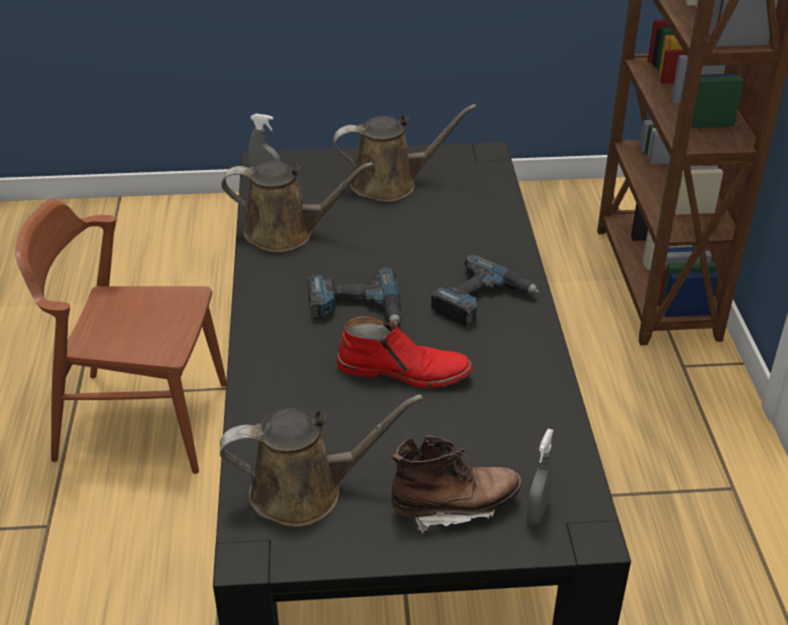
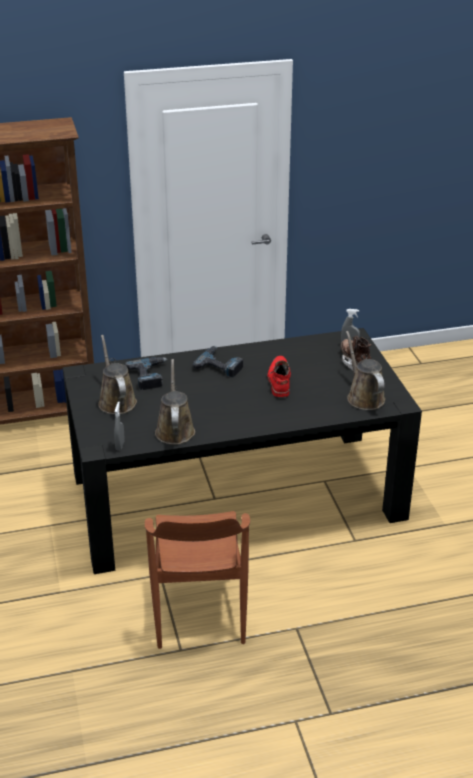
camera: 100 degrees left, 5 degrees down
power drill [308,267,401,325] -> power drill moved to [125,357,168,390]

